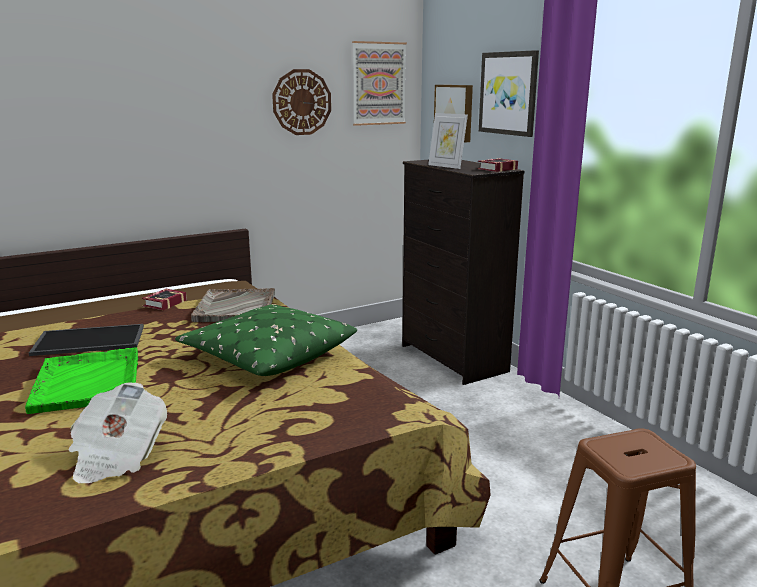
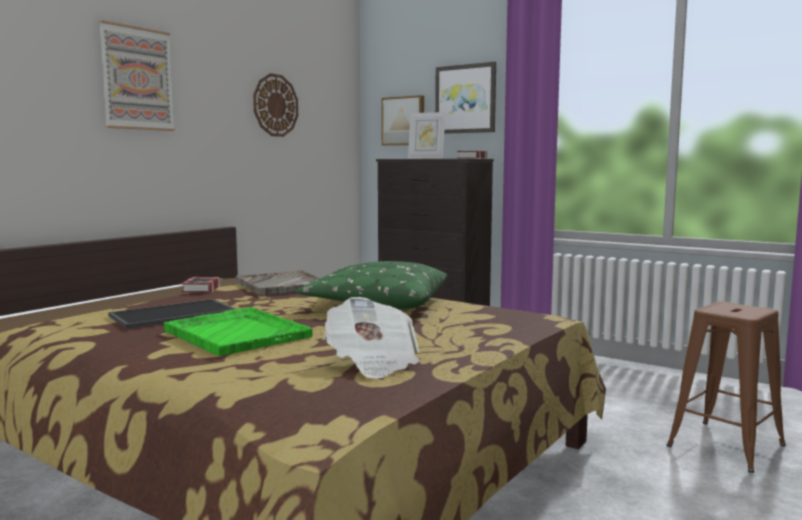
camera: 25 degrees left, 10 degrees down
picture [352,41,407,126] -> picture moved to [99,20,175,131]

